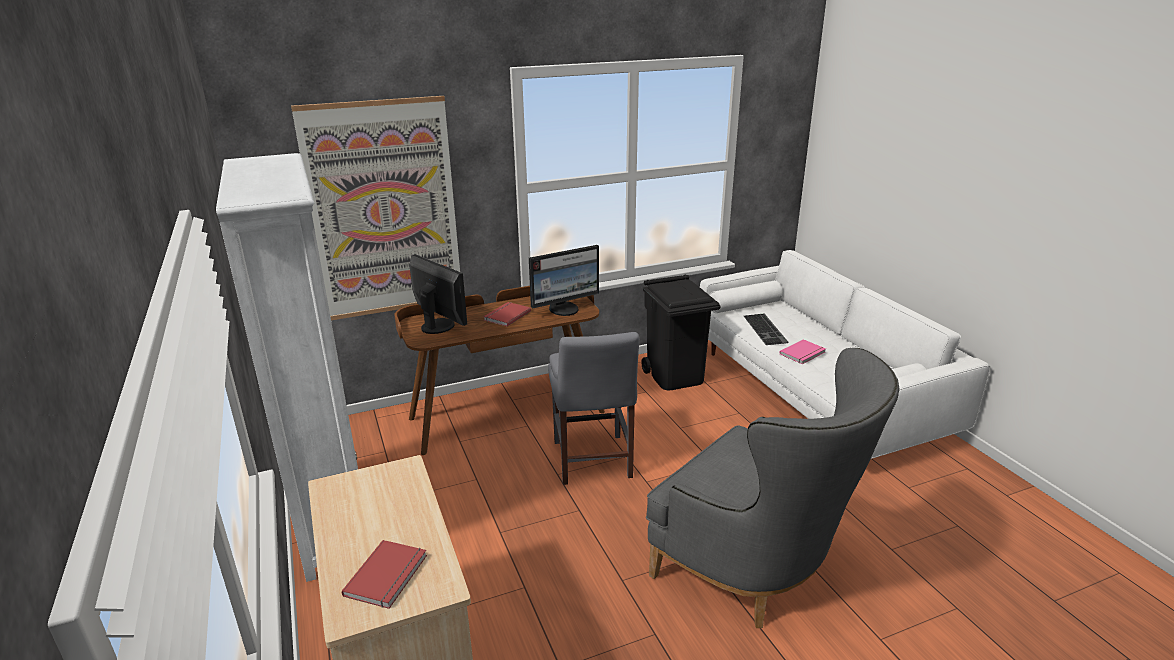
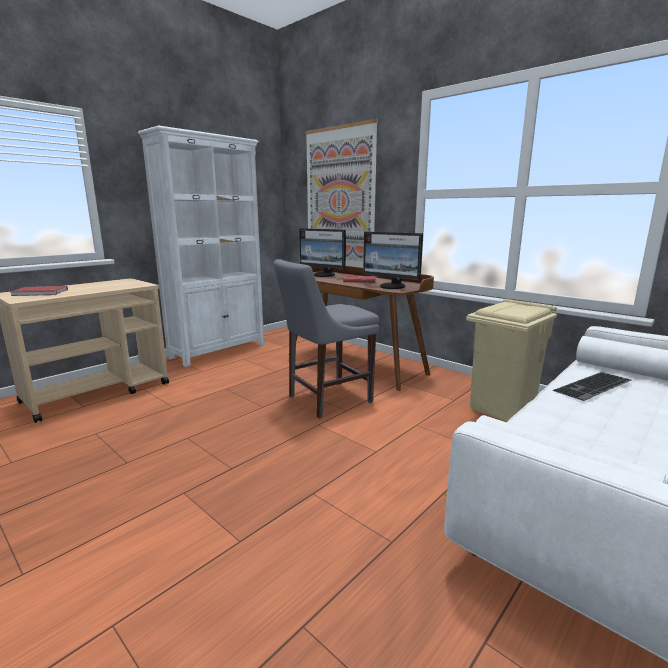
camera: 65 degrees right, 10 degrees down
monitor [409,254,467,334] -> monitor turned 105 degrees clockwise [299,228,346,277]
black trash can [641,275,720,390] -> beige trash can [466,299,557,422]
grey armchair [646,348,899,628] -> none
pink book [779,339,826,364] -> none

